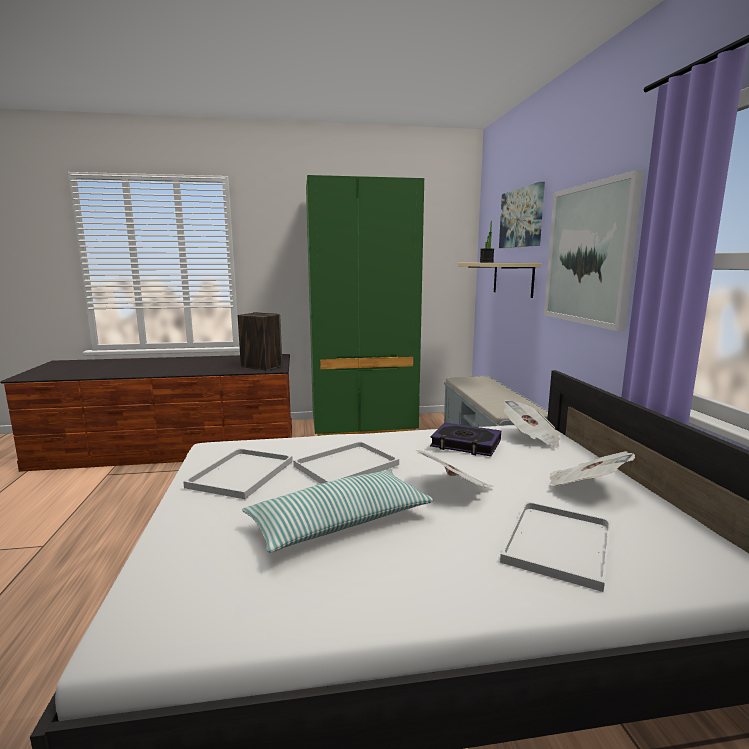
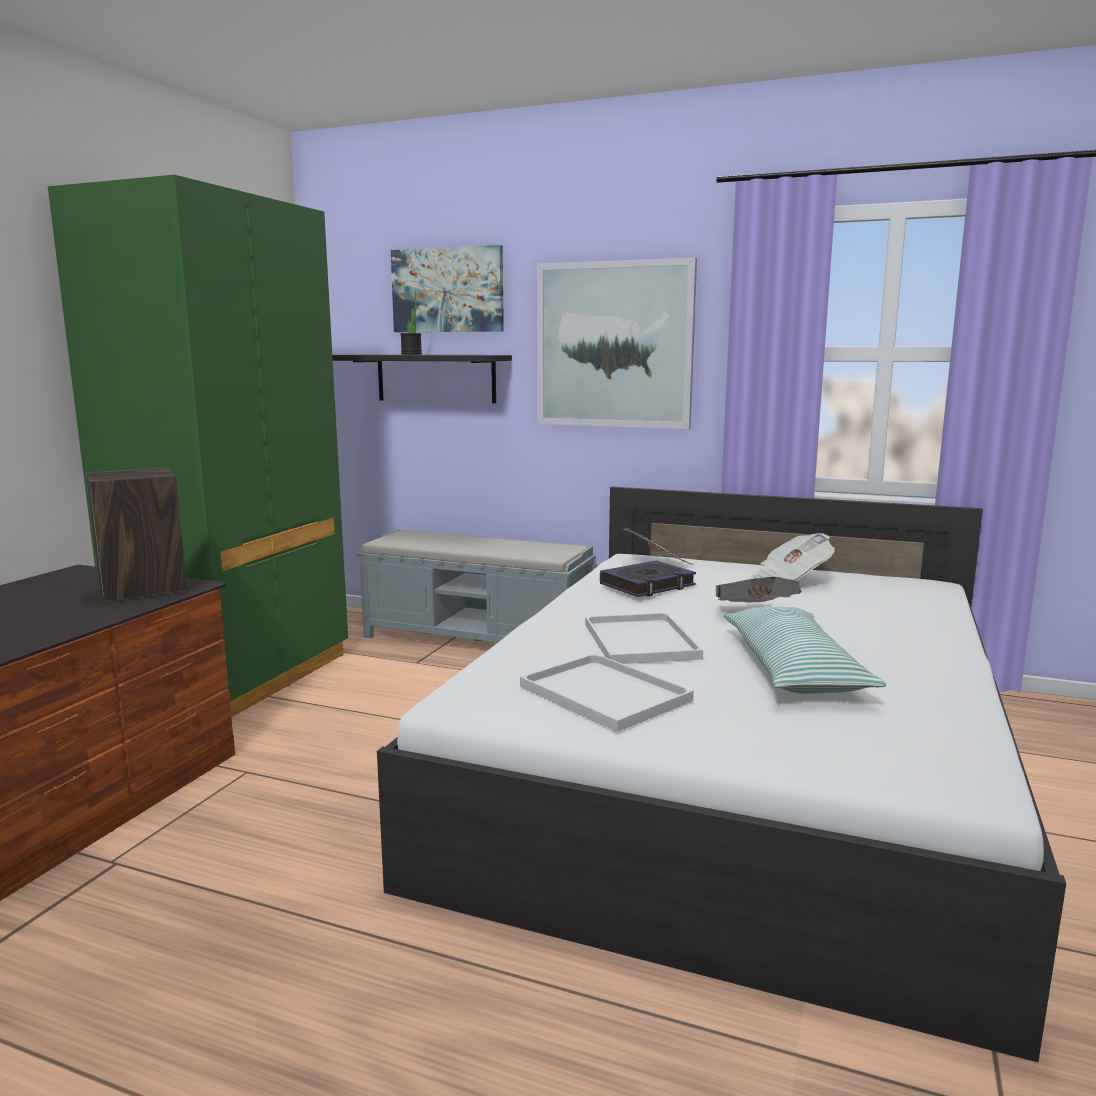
camera: 60 degrees left, 0 degrees up
beige shelf [458,263,542,298] -> black shelf [332,355,512,403]
white tray [500,501,611,592] -> none

